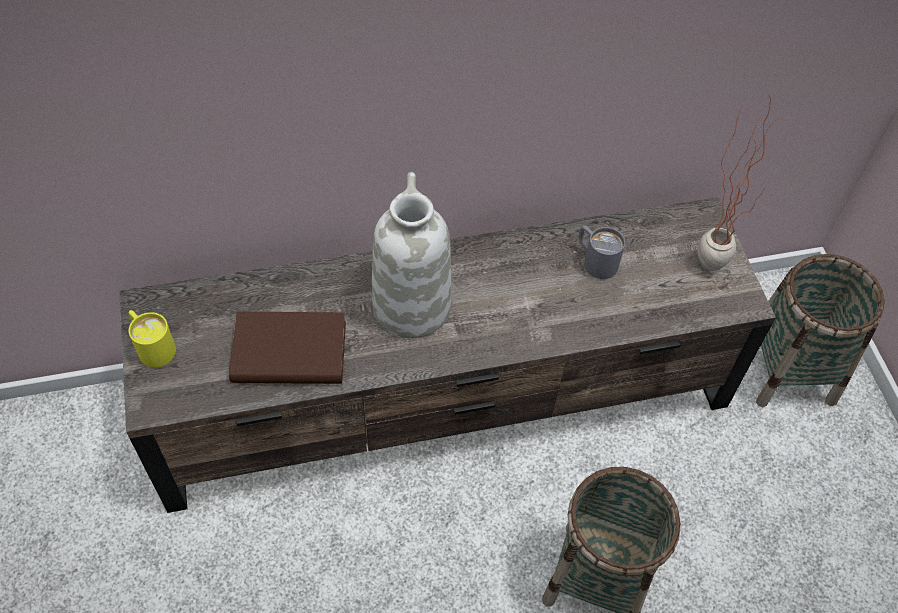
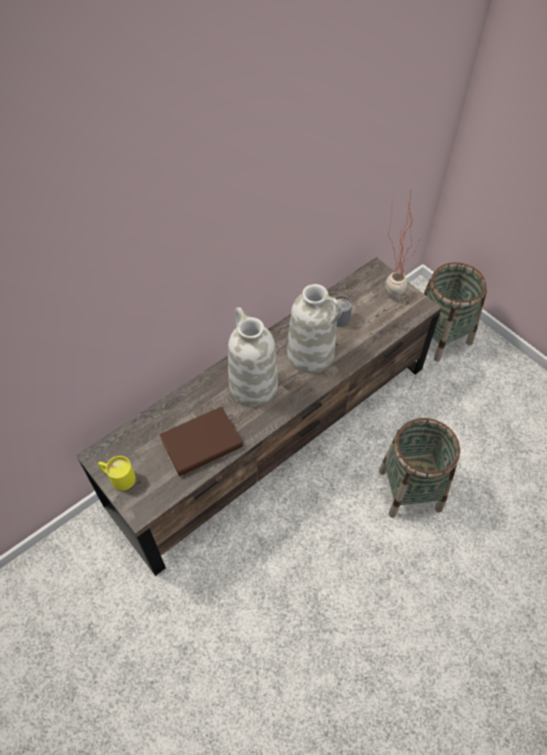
camera: 25 degrees left, 0 degrees up
none -> white vase [287,284,342,373]

